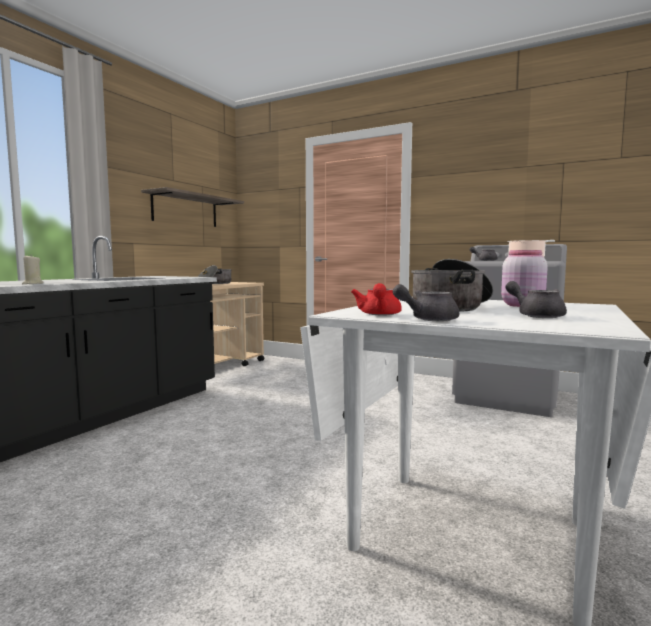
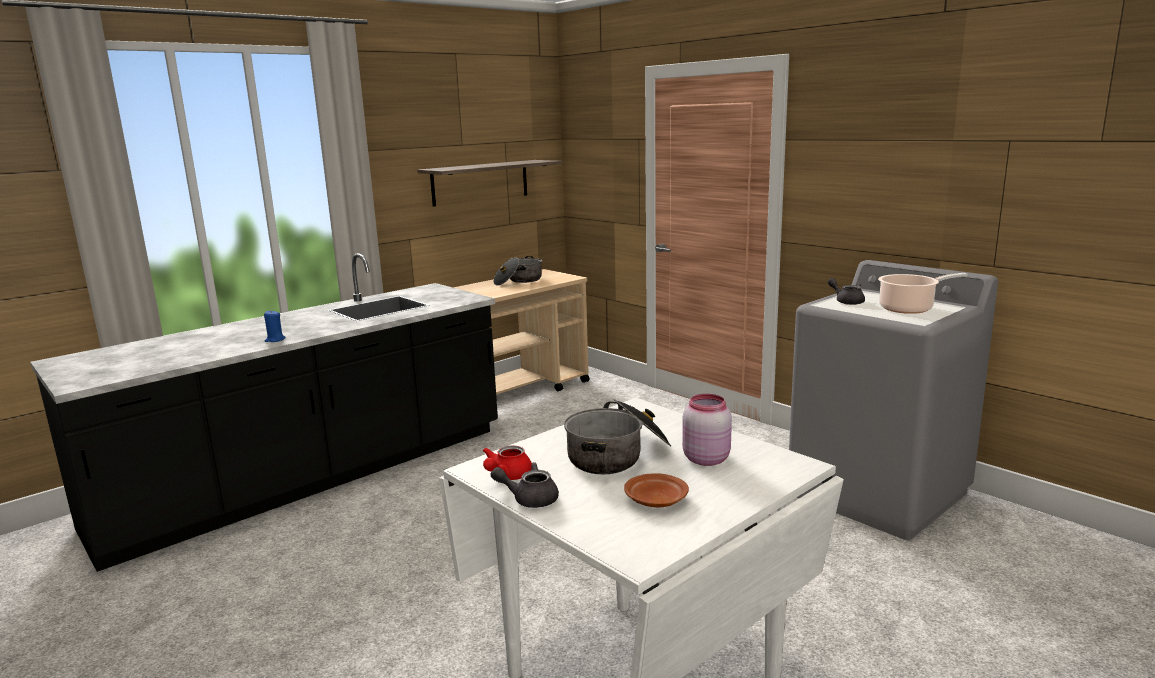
camera: 20 degrees right, 10 degrees up
beige candle [22,255,44,284] -> blue candle [264,311,285,342]
grey teapot [505,281,567,318] -> brown plate [624,473,689,507]

